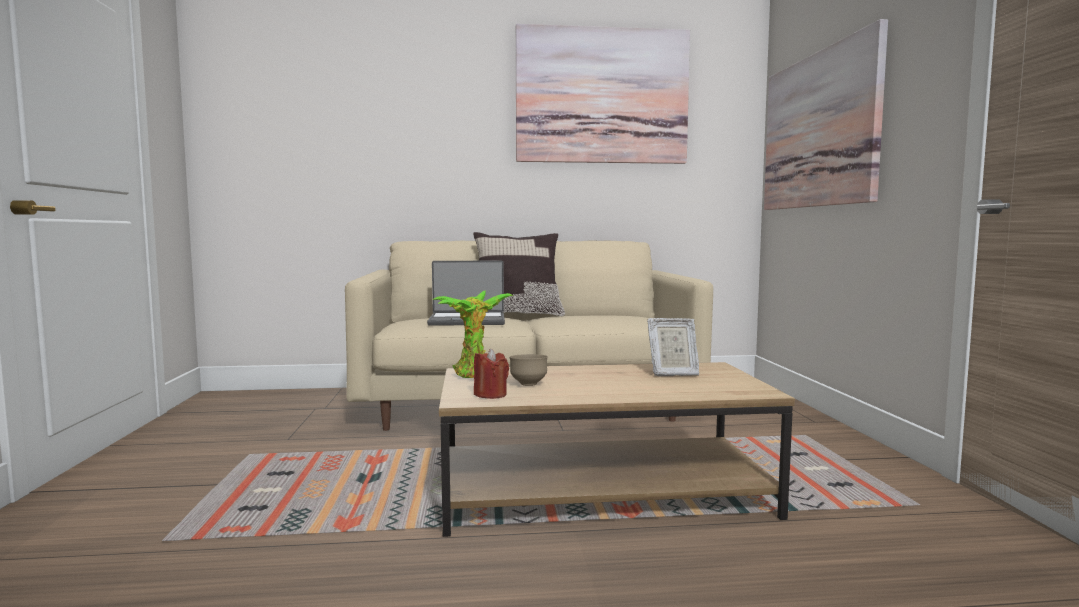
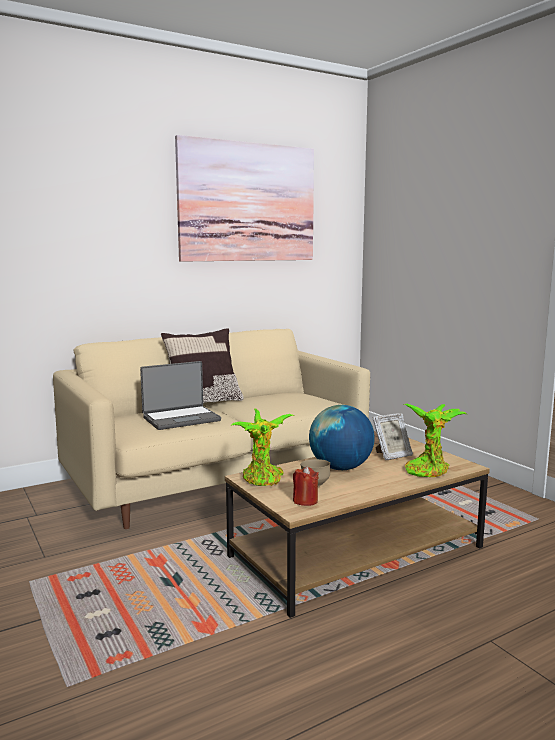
camera: 25 degrees left, 5 degrees up
picture [764,19,888,210] -> none
none -> globe [309,405,375,470]
none -> potted plant [404,404,467,477]

